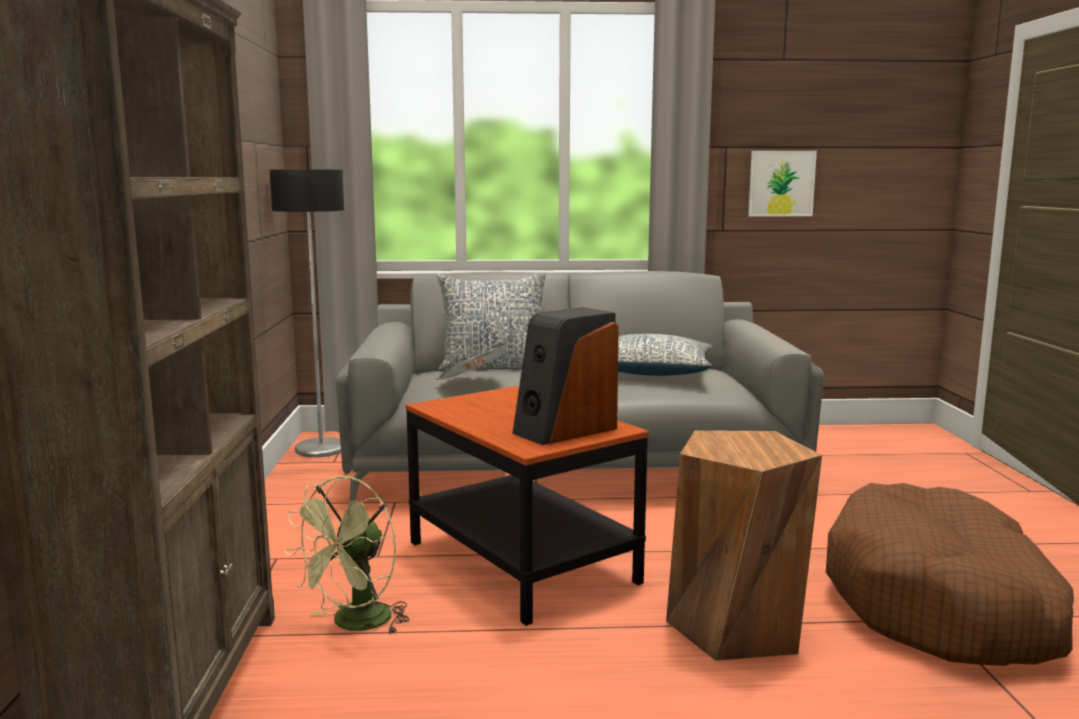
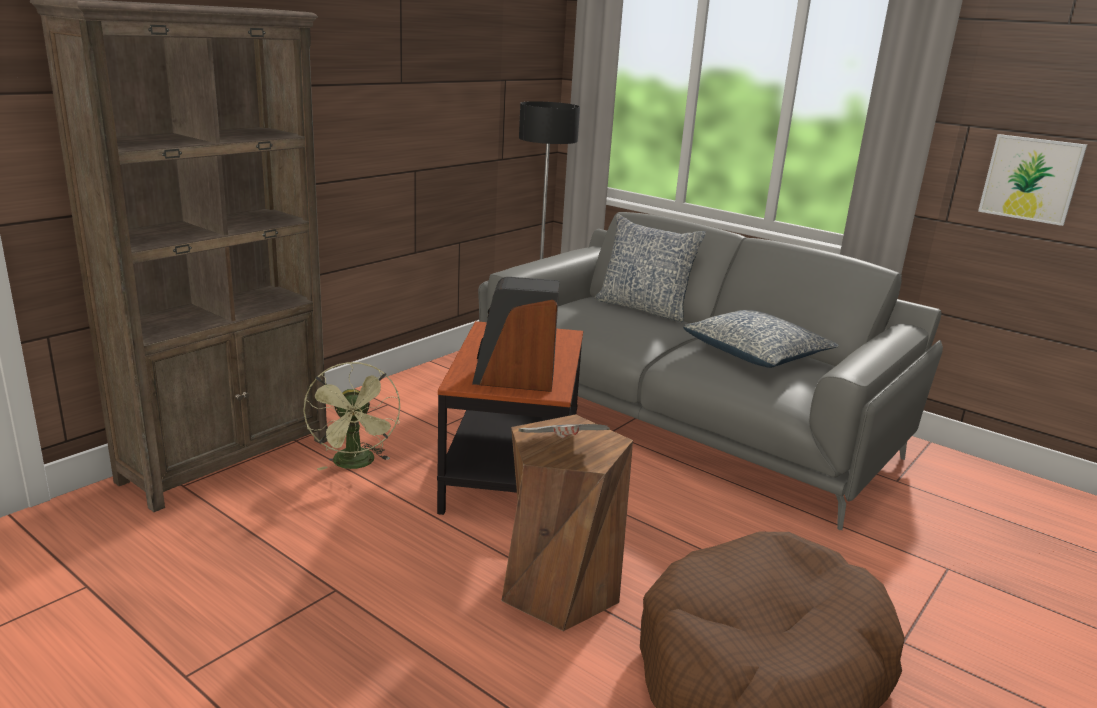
camera: 40 degrees right, 10 degrees up
green fan [285,476,409,635] -> green fan turned 90 degrees counterclockwise [303,362,400,471]
newspaper [436,347,506,380] -> newspaper moved to [518,424,610,439]

